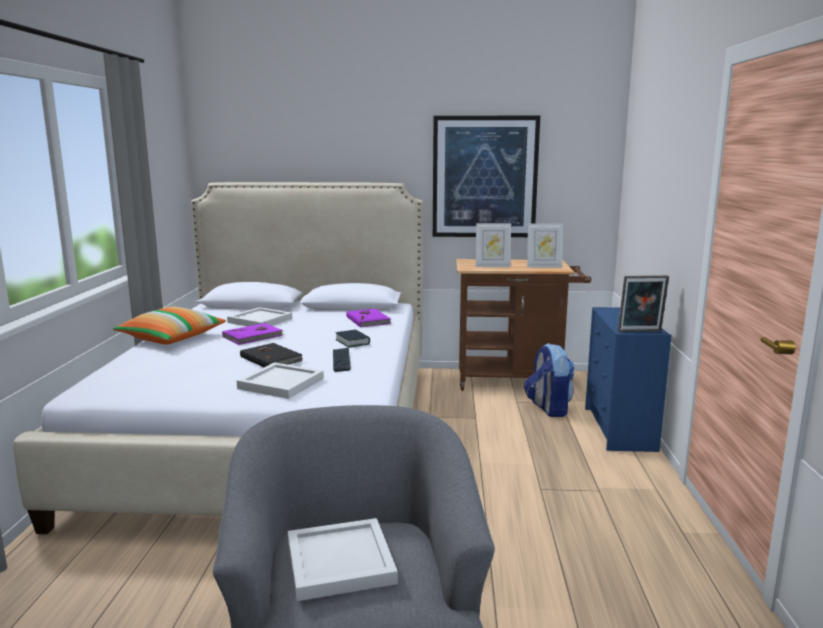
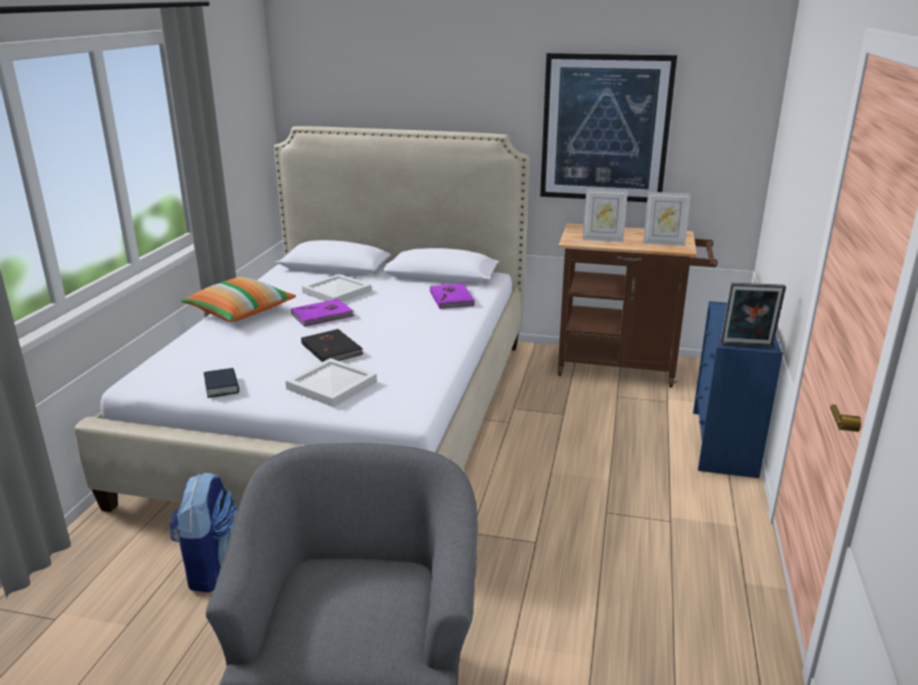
camera: 10 degrees right, 10 degrees up
white tray [288,518,398,601] -> none
keyboard [333,348,351,372] -> none
book [336,329,370,348] -> book moved to [204,368,239,398]
backpack [524,343,575,417] -> backpack moved to [169,473,237,593]

